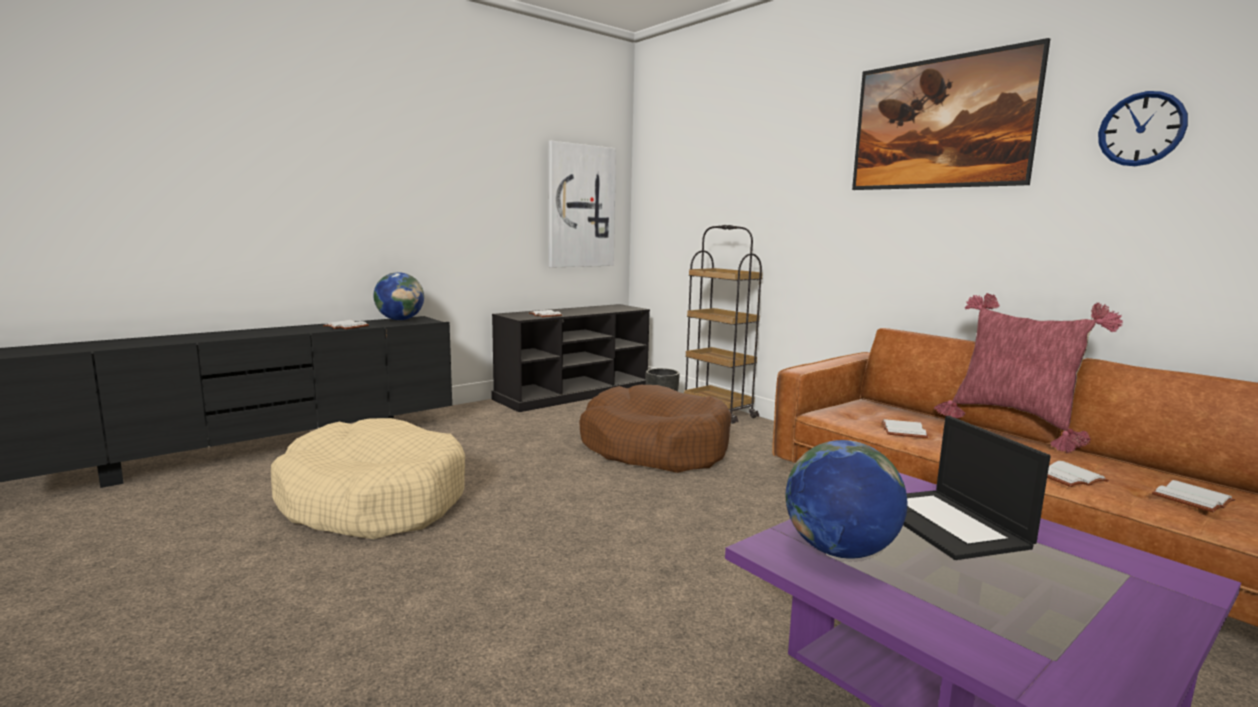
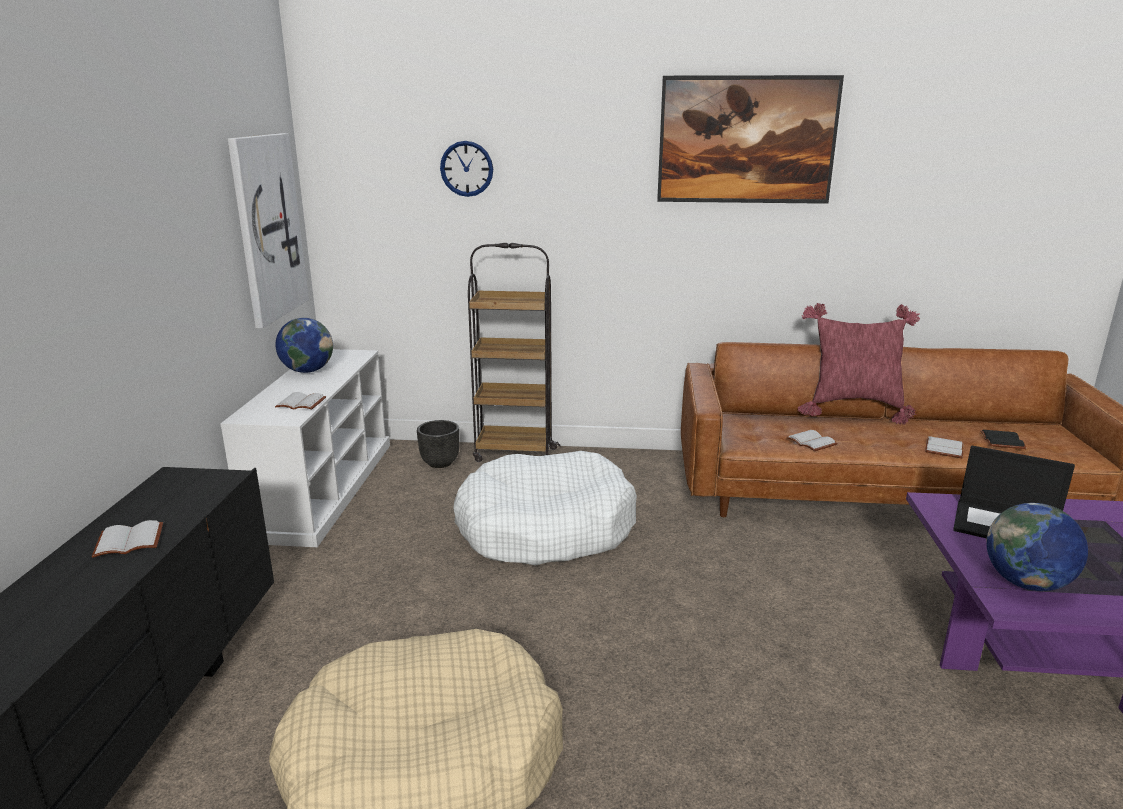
camera: 45 degrees left, 10 degrees up
globe [373,272,424,320] -> globe moved to [275,318,333,373]
black tv stand [491,304,650,412] -> white tv stand [220,349,390,547]
brown dog bed [579,385,732,473] -> white dog bed [453,451,637,566]
wall clock [1098,91,1188,166] -> wall clock moved to [440,141,493,197]
white book [1152,480,1235,512] -> black book [980,430,1026,449]

